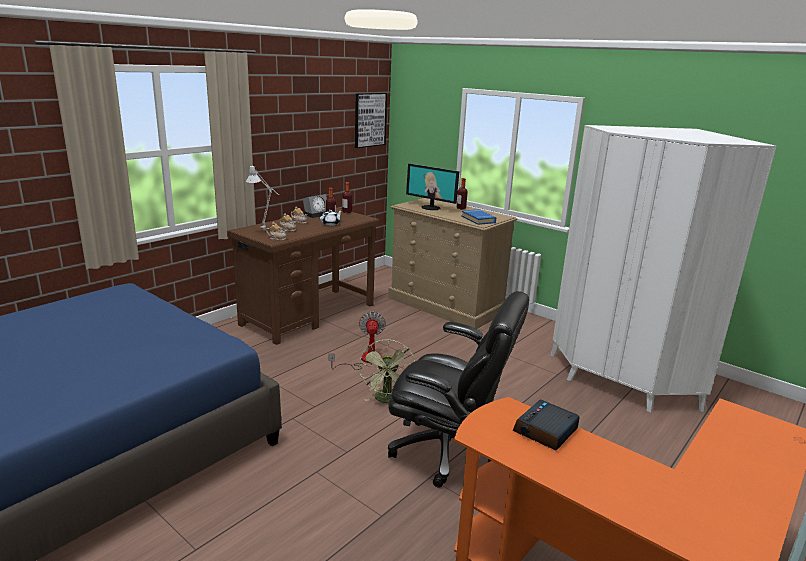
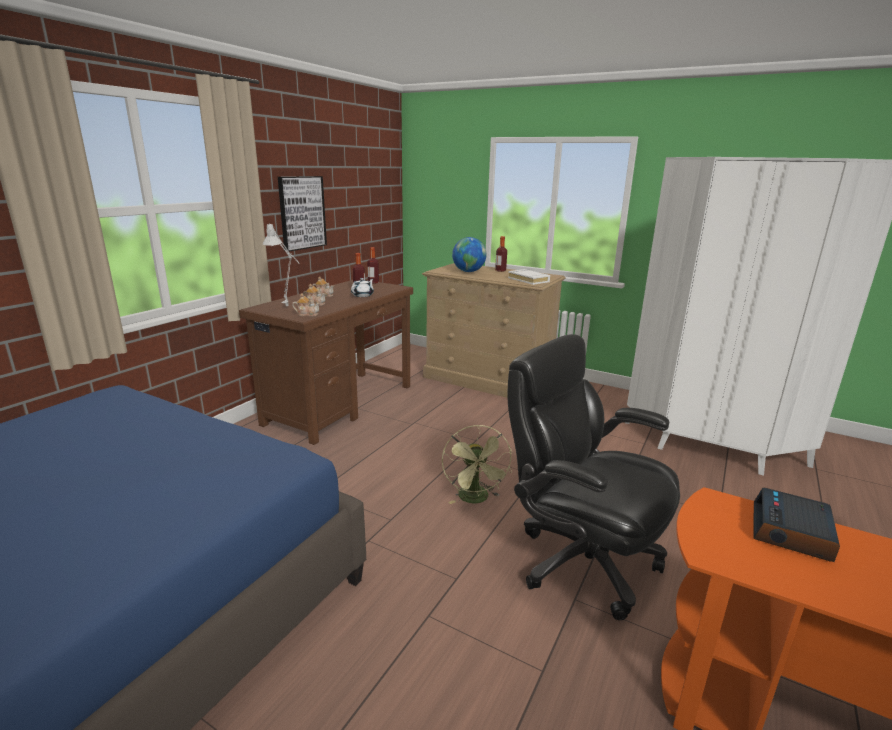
camera: 10 degrees left, 0 degrees up
alarm clock [303,194,327,218] -> none
fan [328,311,386,370] -> none
picture [355,93,387,148] -> picture moved to [278,176,327,252]
black office chair [388,291,529,488] -> black office chair turned 150 degrees counterclockwise [507,334,680,620]
monitor [406,164,460,210] -> globe [452,237,486,272]
blue book [461,209,496,225] -> white book [508,269,550,285]

